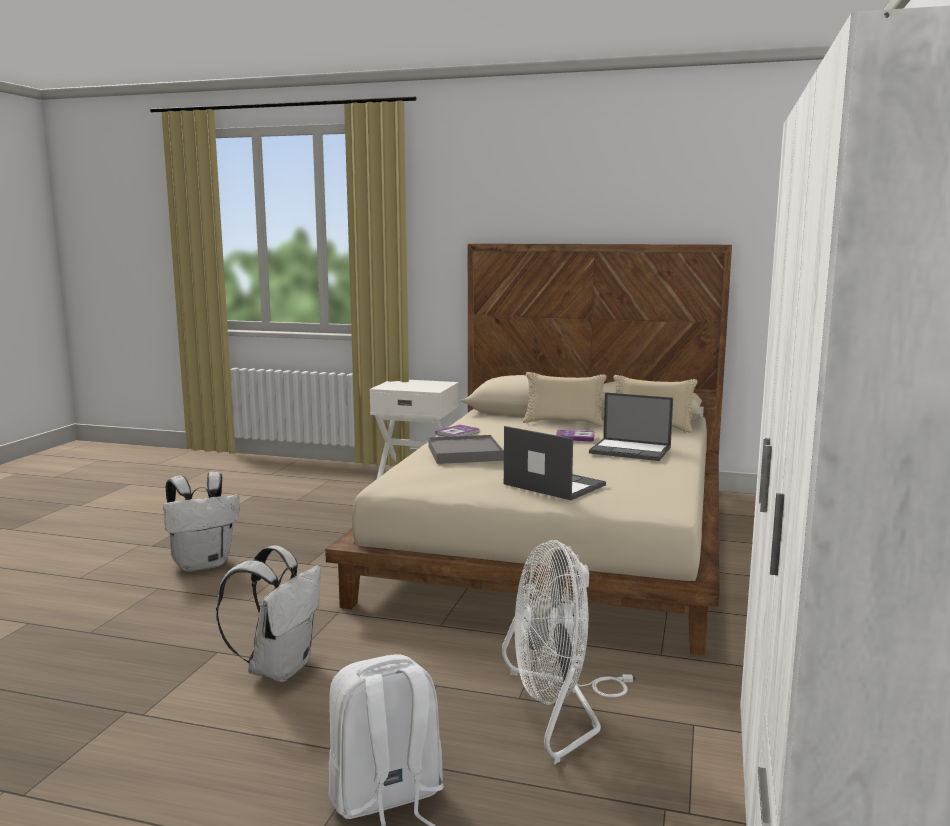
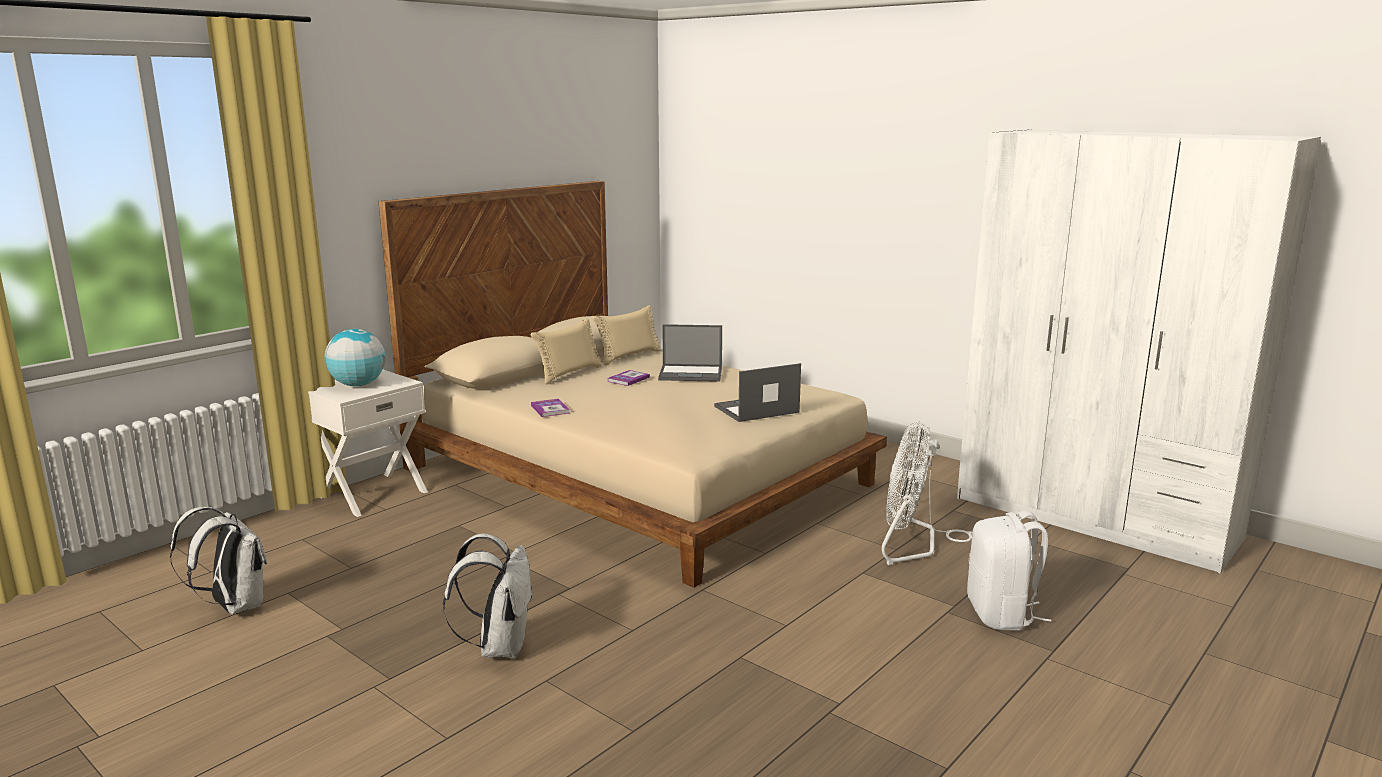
camera: 65 degrees left, 5 degrees up
white backpack [216,546,321,682] -> white backpack moved to [170,507,267,615]
grey tray [428,435,504,464] -> none
white fan [502,540,636,765] -> white fan turned 90 degrees clockwise [882,421,973,565]
laptop [589,392,673,461] -> laptop turned 45 degrees clockwise [658,324,722,382]
none -> globe [325,329,386,386]

